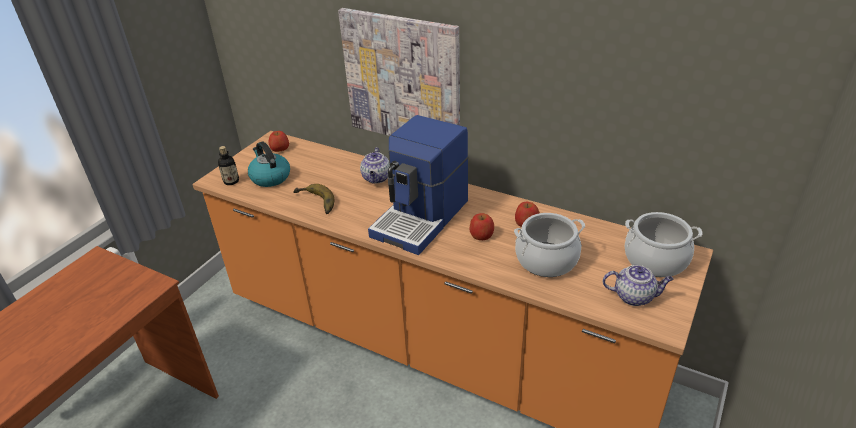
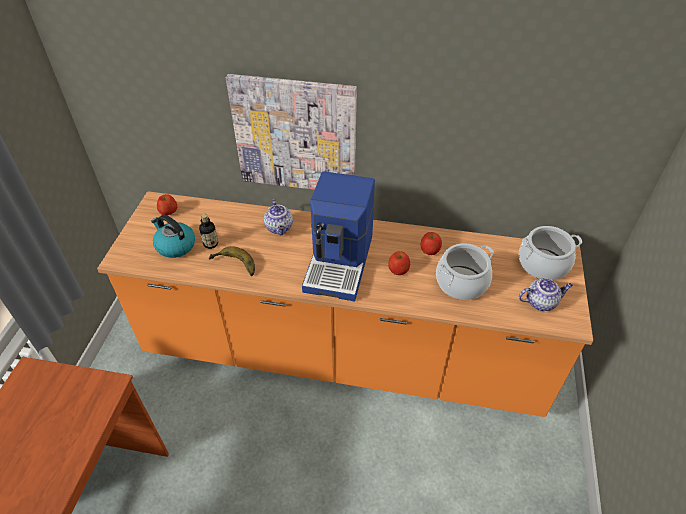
camera: 20 degrees left, 10 degrees up
bottle [218,146,239,185] -> bottle moved to [199,214,218,249]

